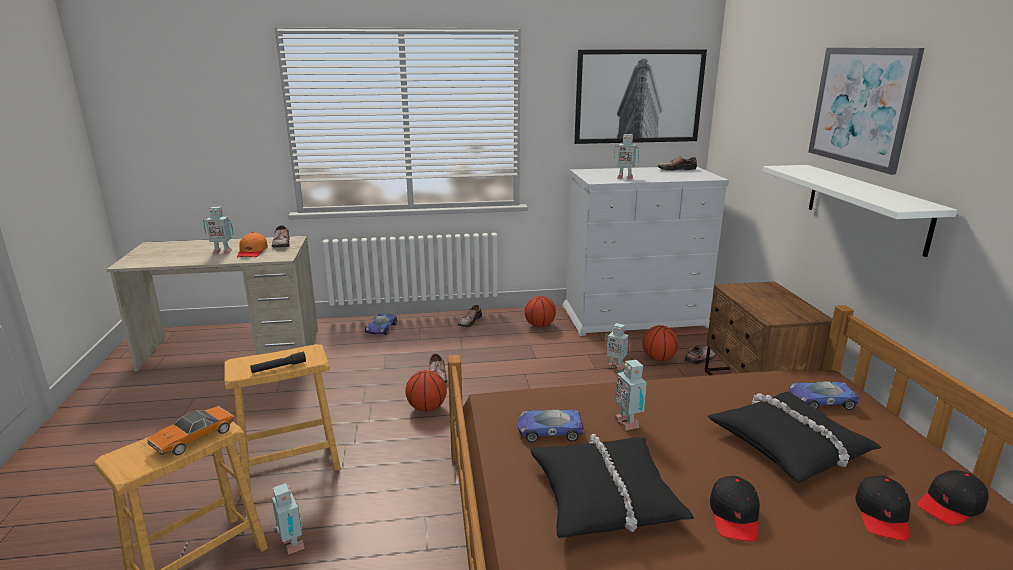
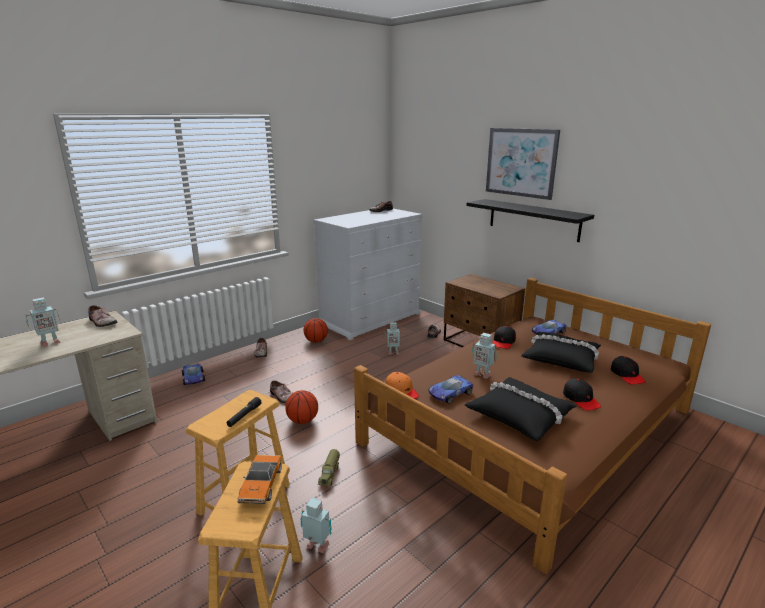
camera: 35 degrees left, 0 degrees up
orange cap [237,232,268,257] -> orange cap moved to [386,372,419,399]
picture [574,50,707,144] -> none
toy robot [614,134,639,179] -> none
basketball [642,325,678,361] -> none
white shelf [762,165,957,257] -> black shelf [467,199,594,242]
black cap [917,470,989,525] -> black cap moved to [492,326,516,349]
none -> toy truck [318,449,340,486]

